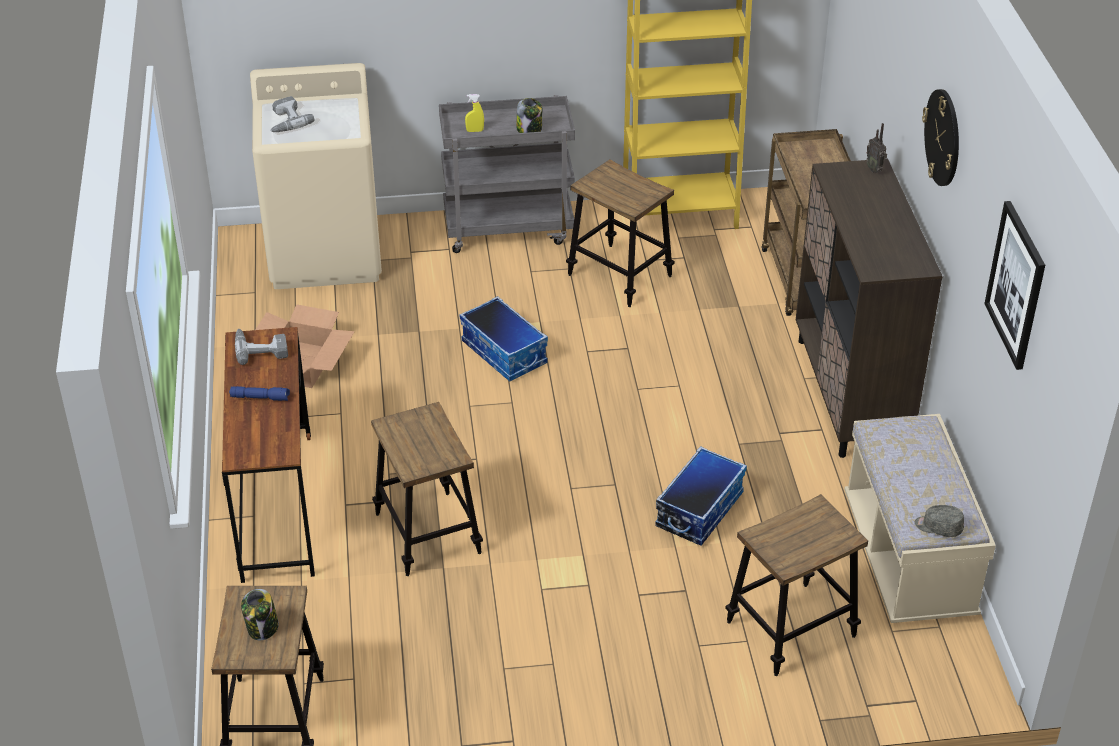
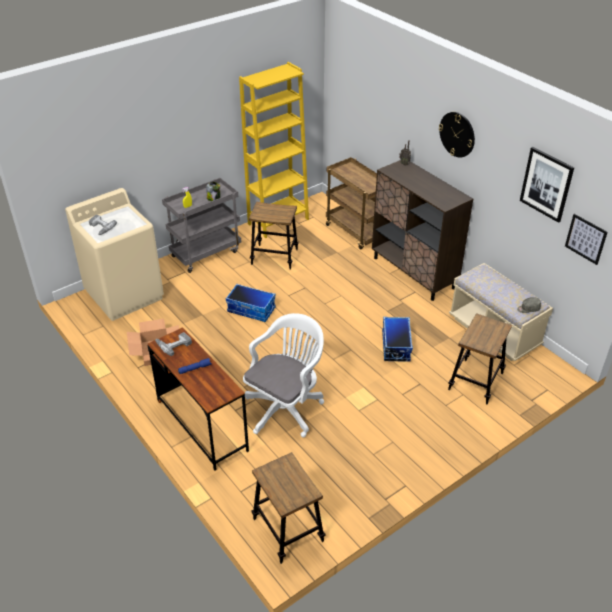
camera: 30 degrees left, 0 degrees up
jar [241,589,279,640] -> none
stool [371,402,483,576] -> white office chair [243,313,324,437]
none -> picture [565,214,608,265]

